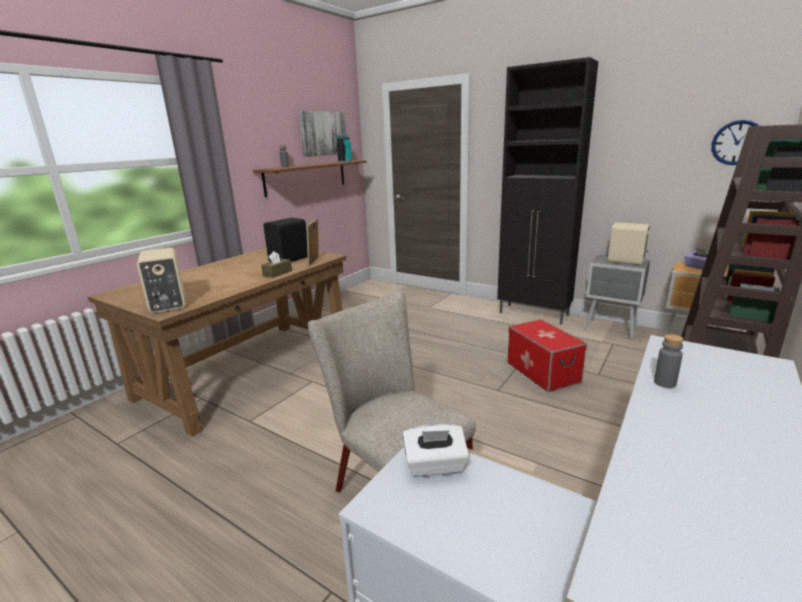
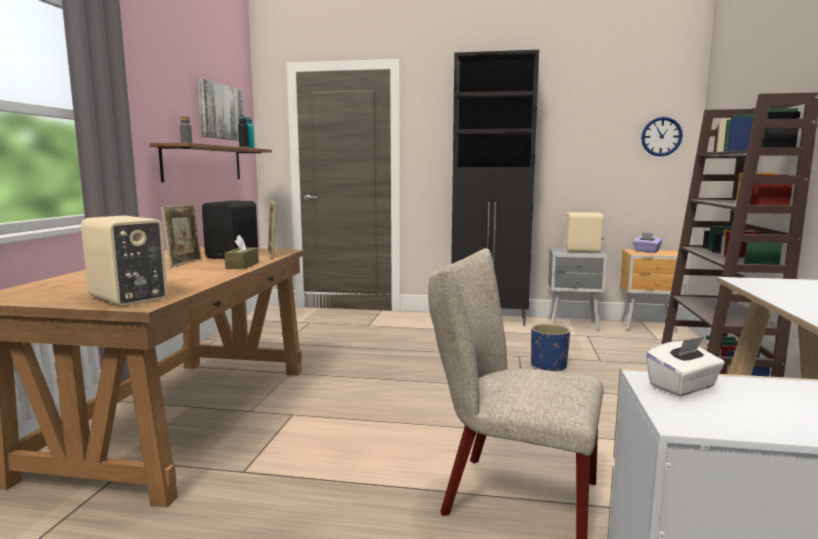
camera: 25 degrees left, 10 degrees down
storage box [507,319,587,392] -> blue planter [531,324,570,372]
grey bottle [654,334,683,388] -> none
none -> picture frame [161,205,202,268]

